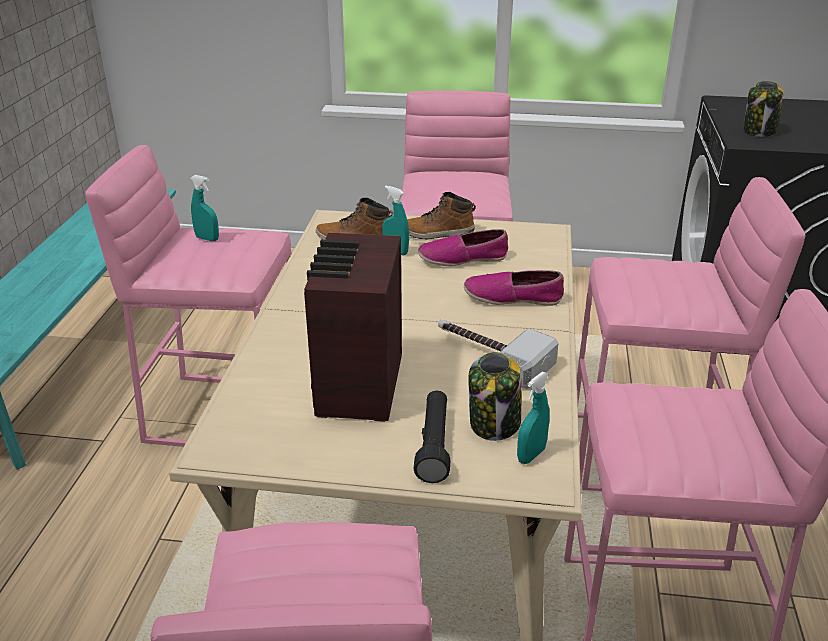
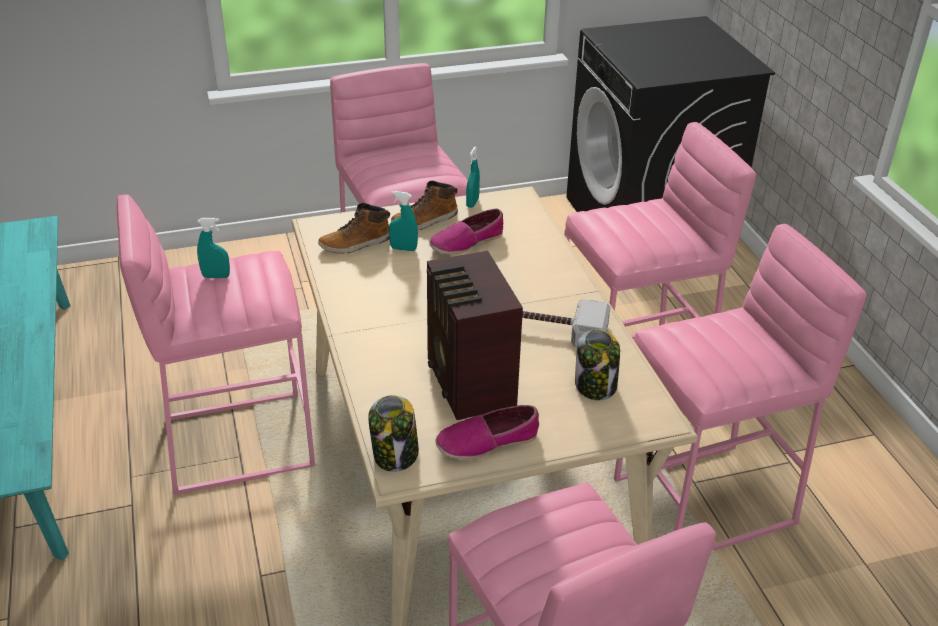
camera: 25 degrees left, 5 degrees up
black flashlight [414,390,450,483] -> none
shoe [464,270,564,306] -> shoe moved to [435,405,539,459]
turquoise spray bottle [517,372,550,464] -> turquoise spray bottle moved to [466,147,480,208]
jar [743,81,783,137] -> jar moved to [368,395,419,472]

